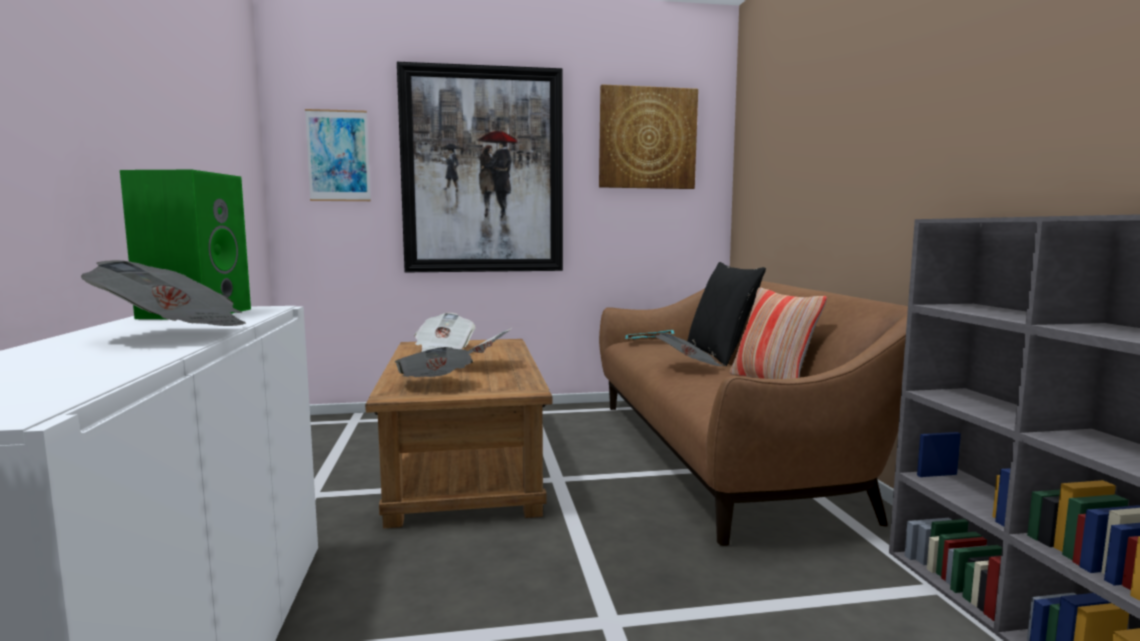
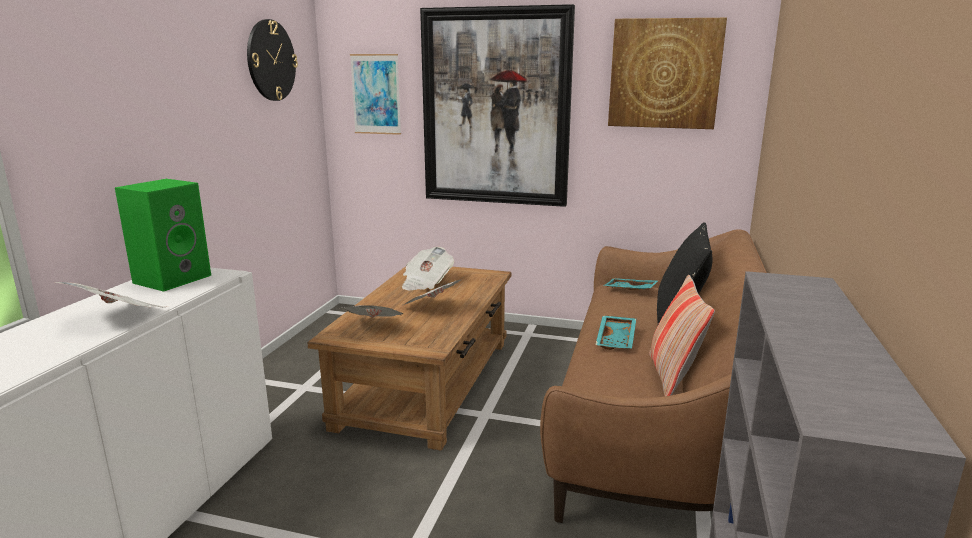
camera: 25 degrees right, 10 degrees up
newspaper [655,333,723,366] -> turquoise tray [595,316,636,350]
none -> wall clock [247,19,298,101]

